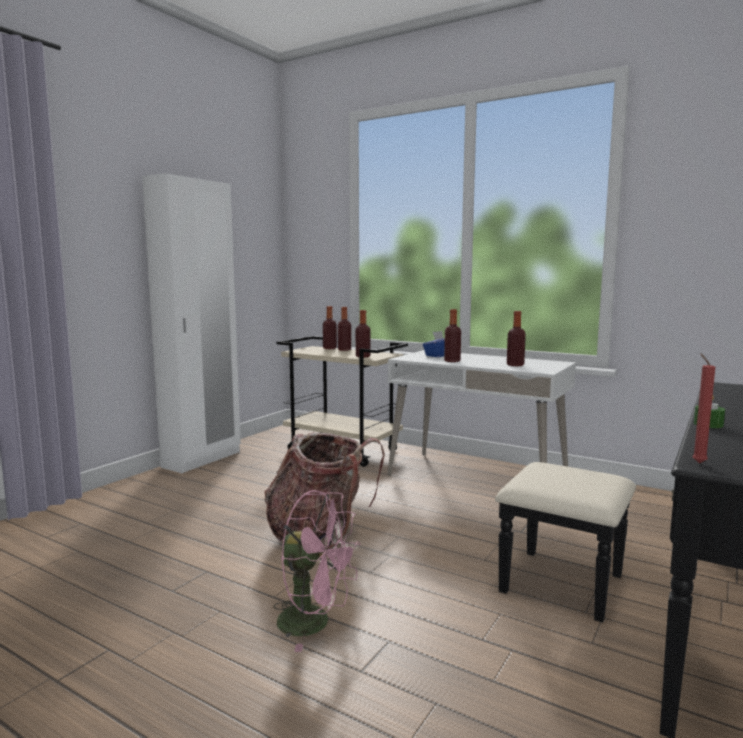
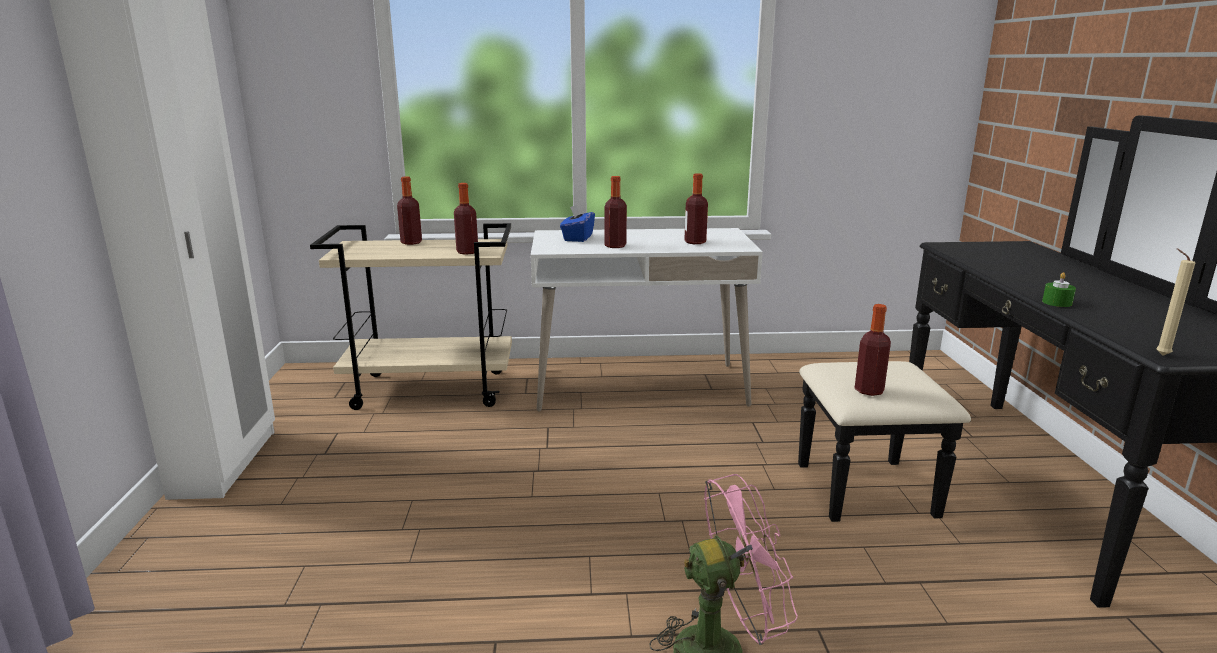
camera: 35 degrees left, 10 degrees up
backpack [264,432,385,549] -> none
bottle [323,306,337,349] -> bottle moved to [855,304,891,396]
red candle [692,353,715,464] -> beige candle [1156,249,1195,355]

